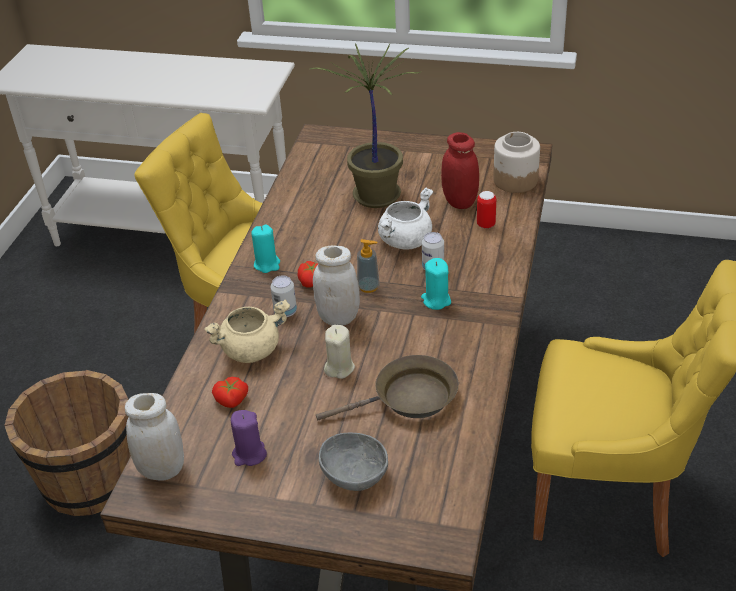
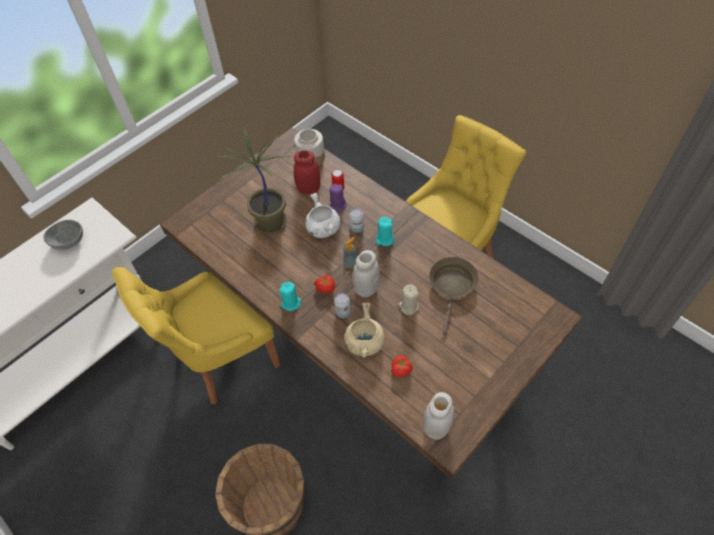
camera: 60 degrees left, 15 degrees up
purple candle [231,410,267,466] -> purple candle moved to [329,184,346,213]
grey bowl [319,433,388,491] -> grey bowl moved to [43,220,83,250]

